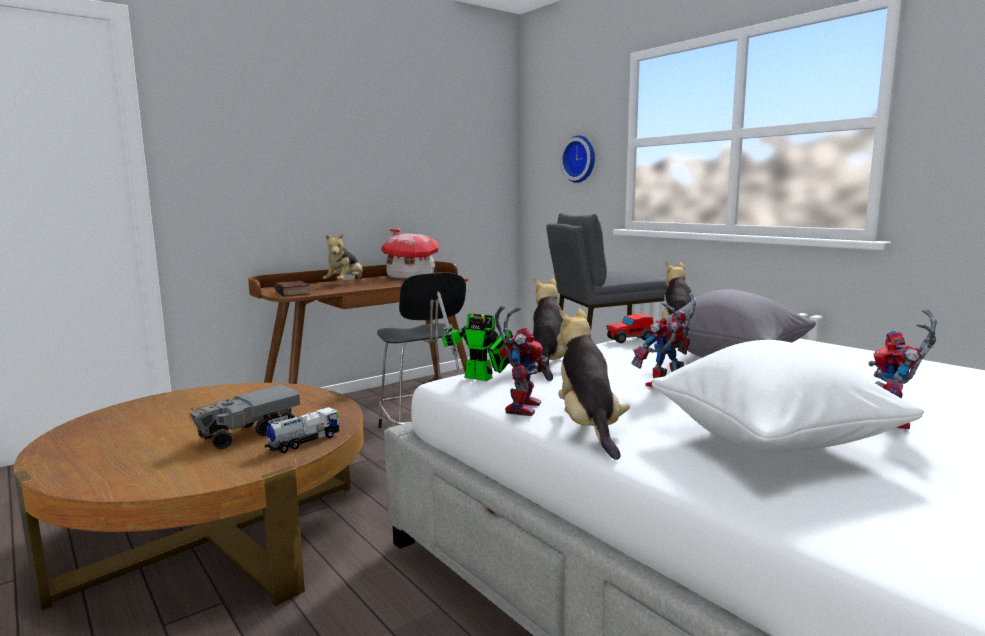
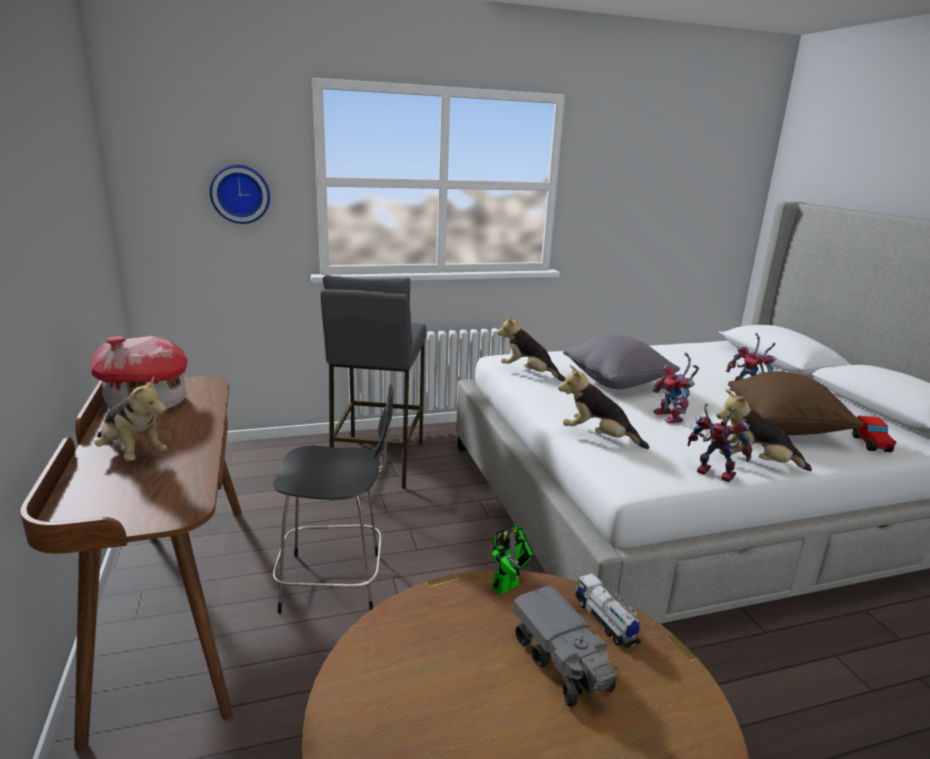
camera: 70 degrees left, 10 degrees up
book [275,281,310,297] -> none
toy robot [437,291,513,381] -> toy robot moved to [492,524,535,595]
toy car [606,314,654,343] -> toy car moved to [852,416,896,452]
white pillow [652,340,924,453] -> brown pillow [728,371,864,435]

